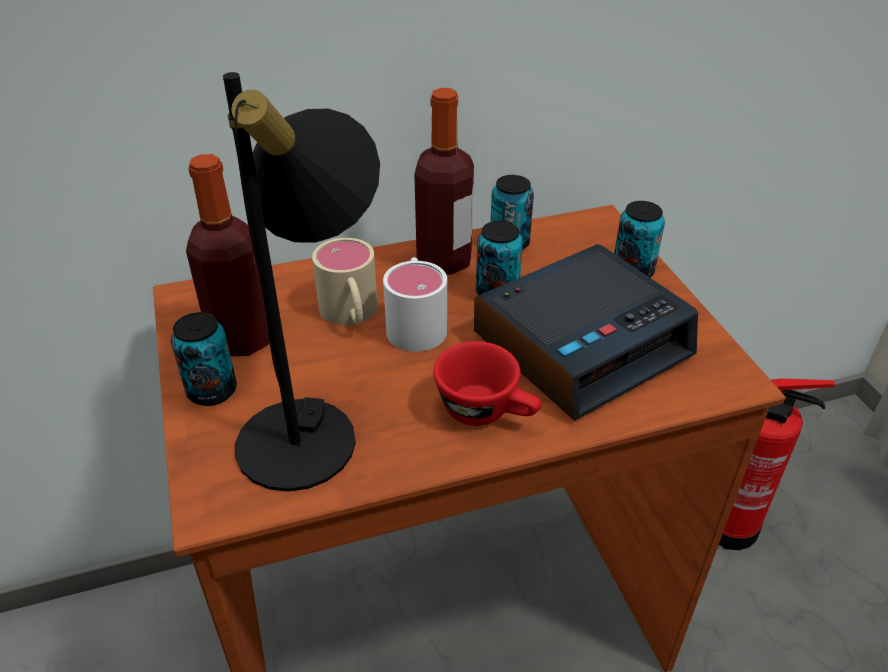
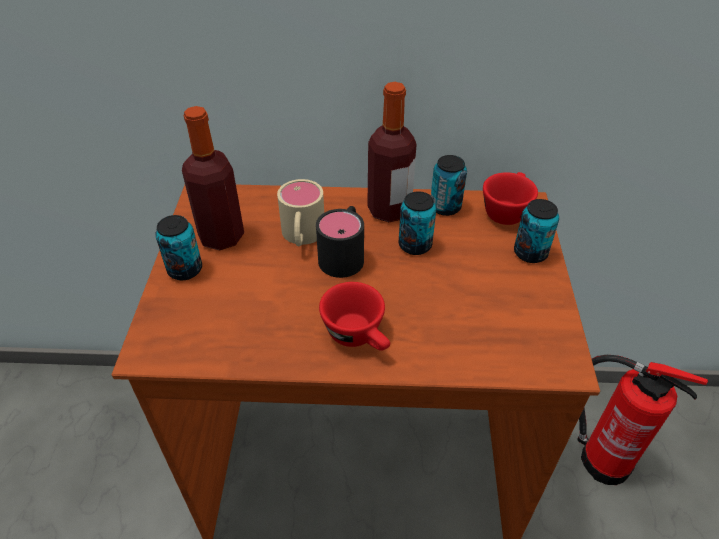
camera: 20 degrees right, 5 degrees up
black table lamp [223,72,380,492] -> none
white mug [383,257,447,352] -> black mug [316,206,364,278]
alarm clock [474,244,698,421] -> none
none -> red cup [483,172,538,225]

